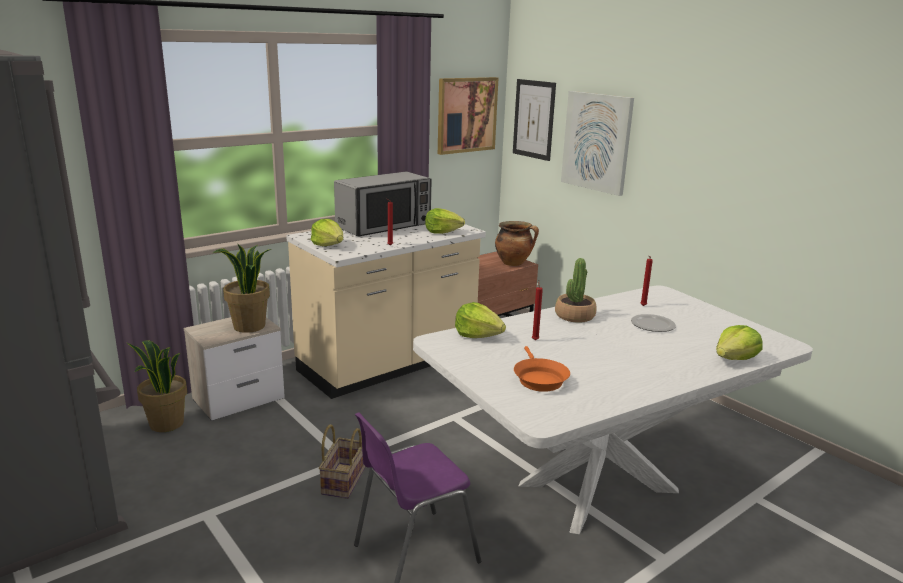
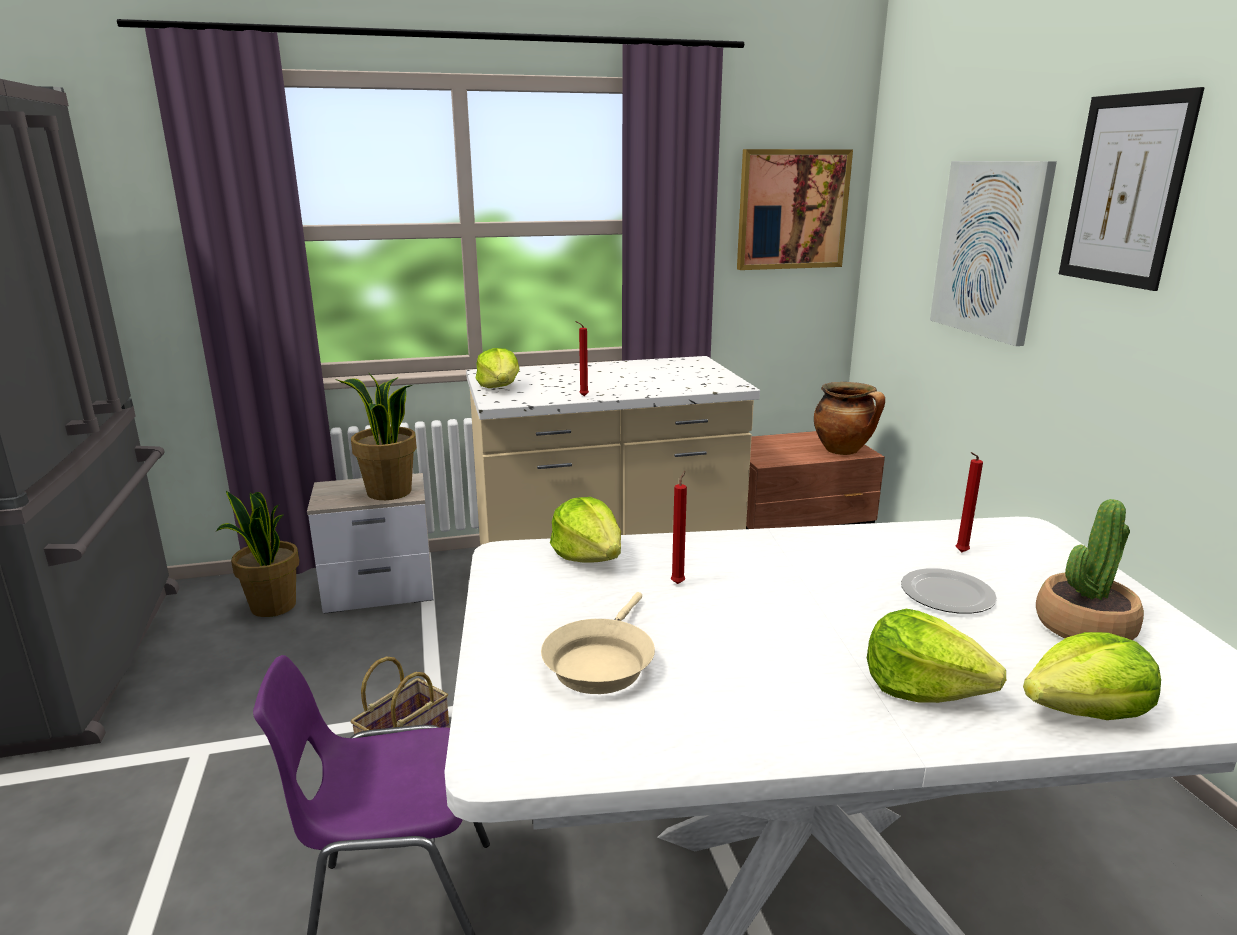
camera: 25 degrees right, 0 degrees up
microwave [334,172,432,236] -> none
lettuce [425,208,465,234] -> lettuce moved to [867,609,1006,703]
picture [513,79,556,161] -> picture moved to [1059,87,1205,291]
orange frying pan [514,346,570,392] -> beige frying pan [541,592,655,694]
potted plant [555,258,596,323] -> potted plant moved to [1036,499,1144,640]

